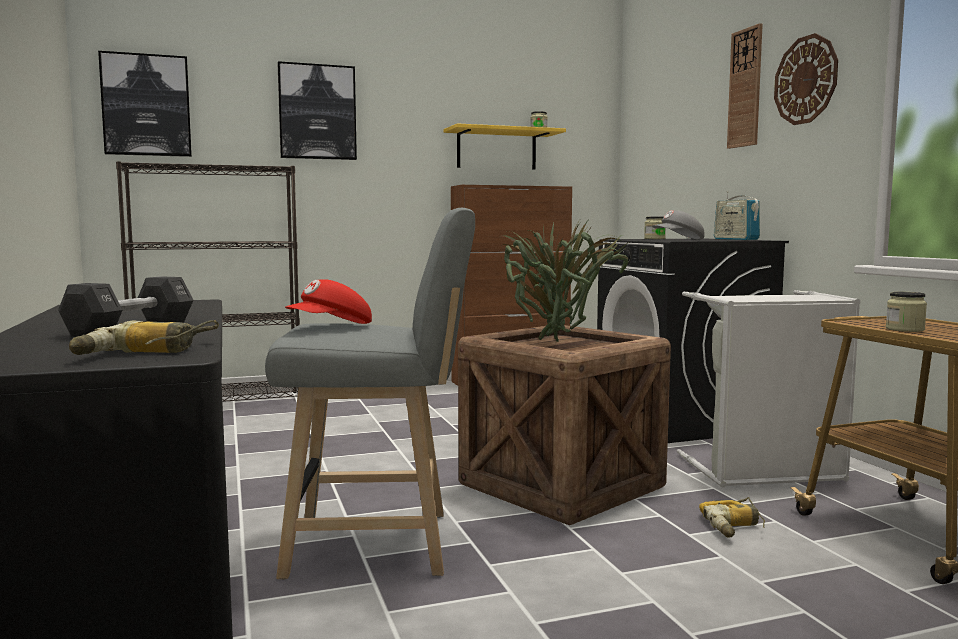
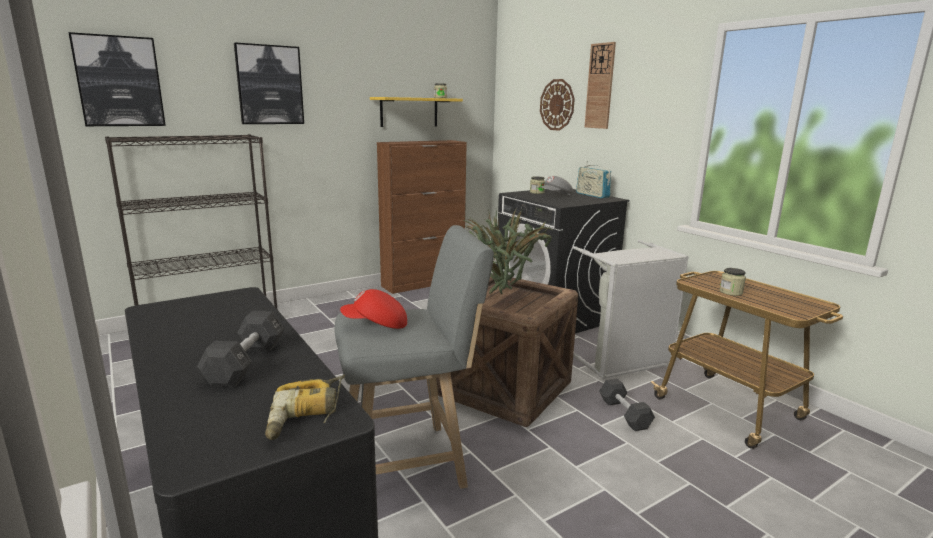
camera: 15 degrees left, 10 degrees up
red cap [285,279,372,324] -> red cap turned 60 degrees clockwise [340,289,407,329]
power drill [699,497,765,538] -> black dumbbell [599,379,655,431]
wall clock [774,33,838,125] -> wall clock moved to [540,79,575,131]

